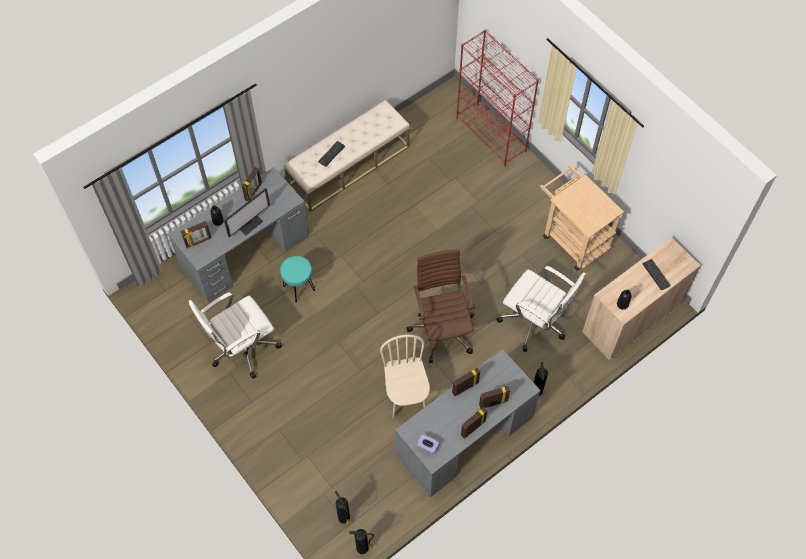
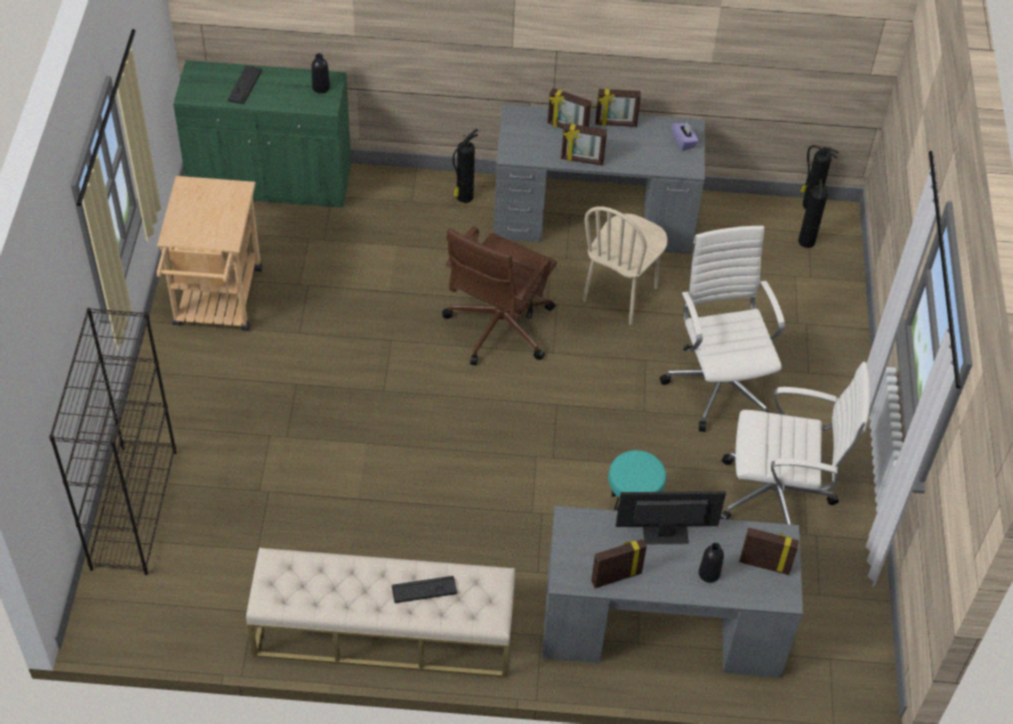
camera: 140 degrees left, 10 degrees down
red bookcase [456,30,539,167] -> black bookcase [49,308,177,575]
white office chair [496,266,586,352] -> white office chair moved to [660,226,785,432]
beige cabinet [582,237,701,360] -> green cabinet [173,60,351,208]

